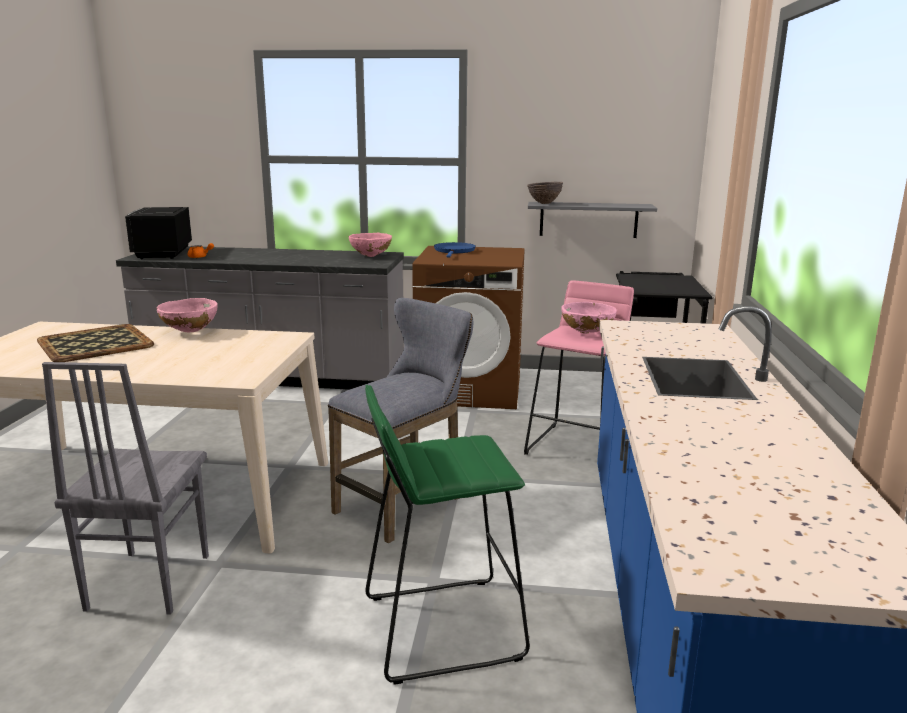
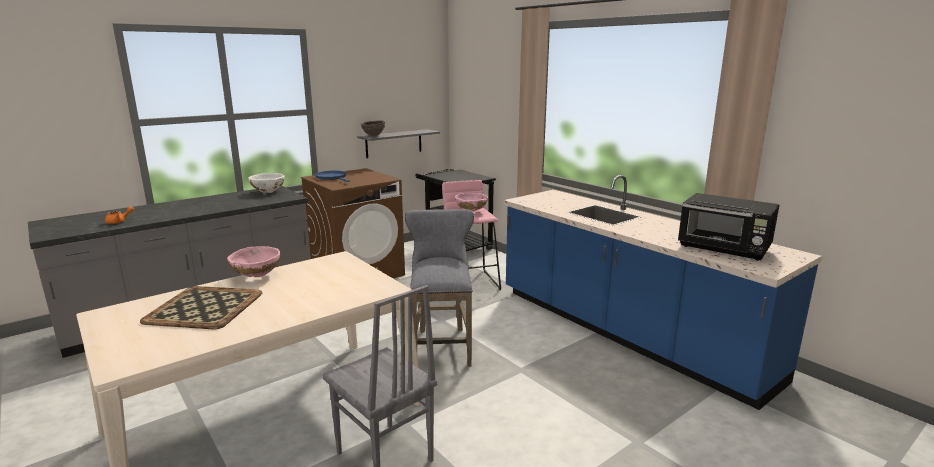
camera: 45 degrees left, 0 degrees up
black microwave [125,207,192,259] -> black microwave moved to [678,193,780,261]
pink bowl [349,233,392,257] -> white bowl [248,173,285,193]
green stool [365,385,530,685] -> none

